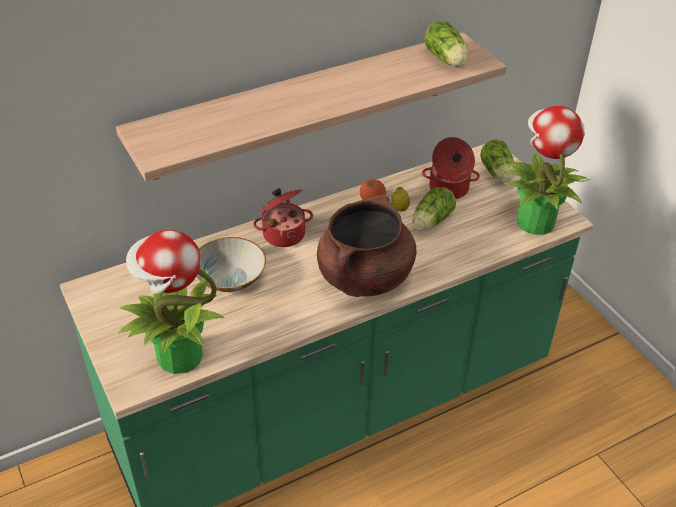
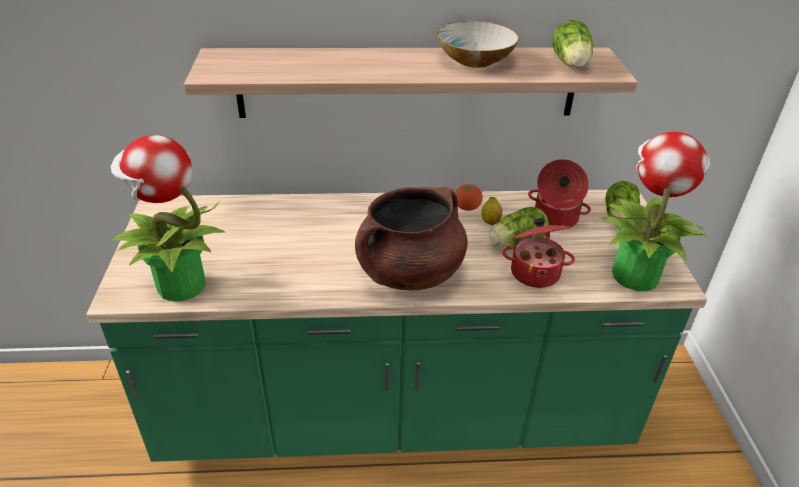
camera: 25 degrees right, 5 degrees down
bowl [196,237,266,292] -> bowl moved to [436,21,520,68]
cooking pot [253,188,313,247] -> cooking pot moved to [502,218,575,288]

